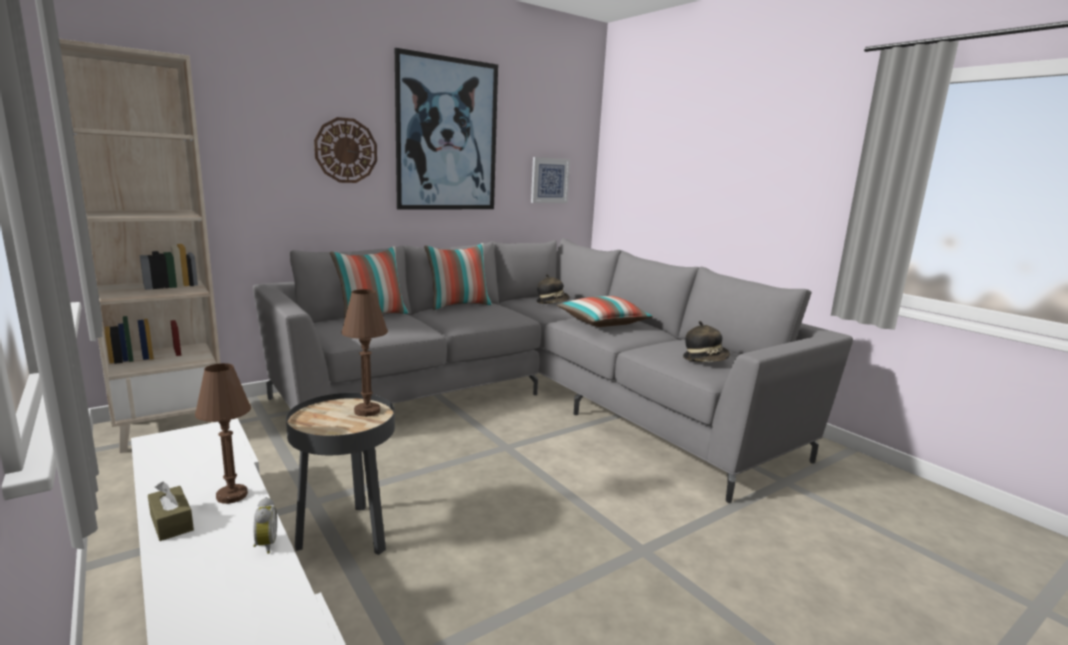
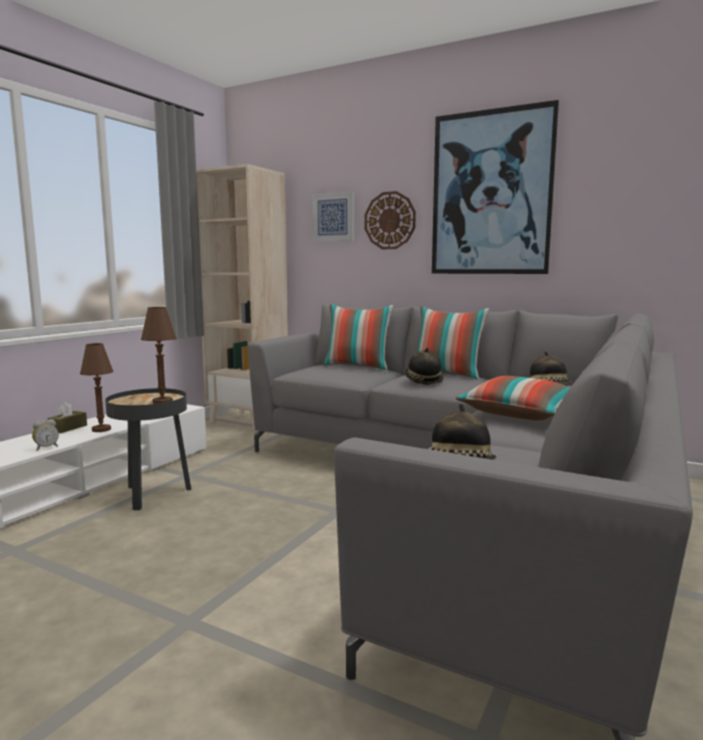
camera: 65 degrees right, 5 degrees down
picture [531,157,570,203] -> picture moved to [312,191,354,242]
none -> hat [405,348,444,385]

